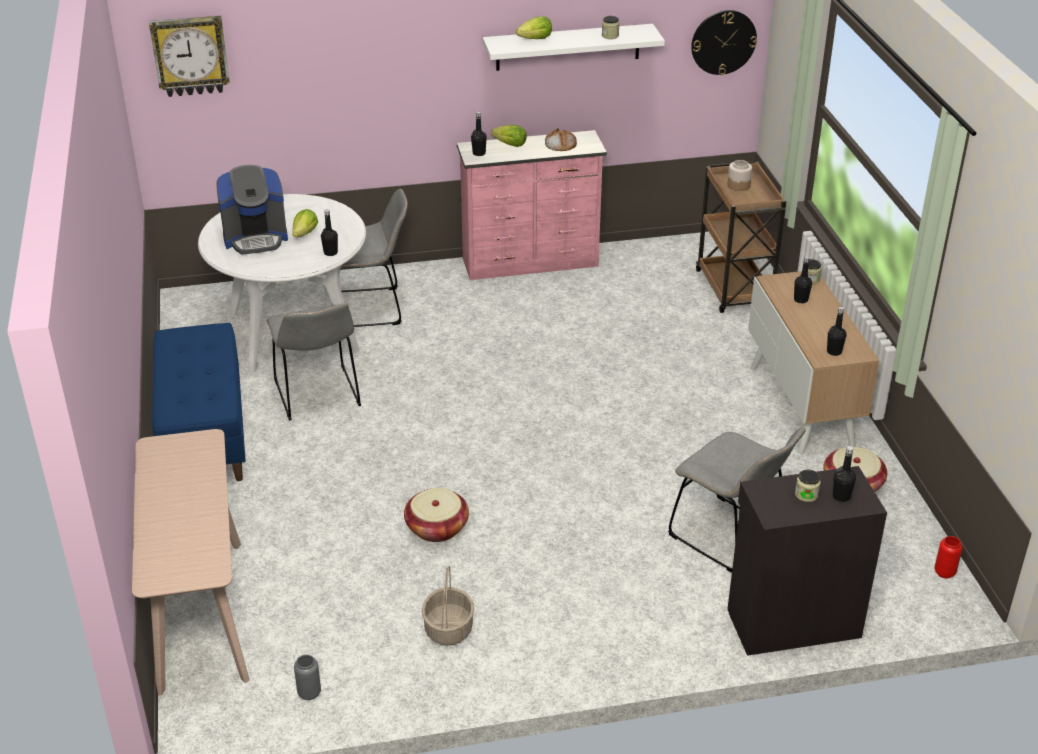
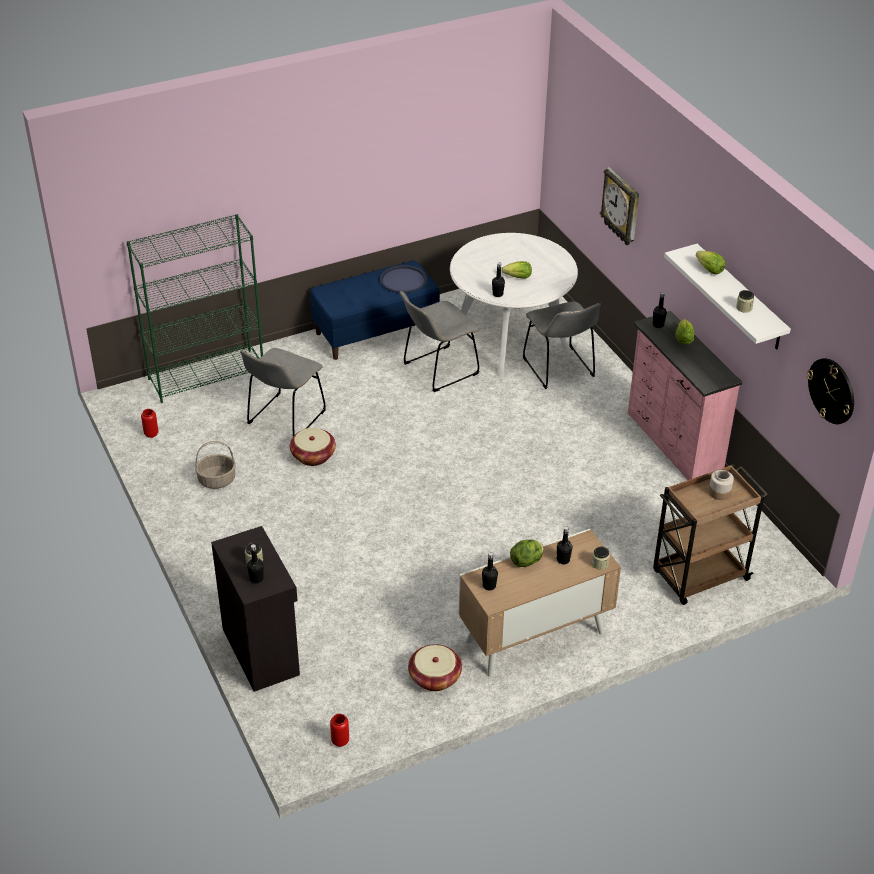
camera: 75 degrees right, 5 degrees up
beige console table [132,429,250,696] -> green bookcase [127,214,263,403]
wall clock [149,16,230,97] -> wall clock moved to [600,167,639,245]
coffee machine [216,165,288,255] -> none
grey vase [294,655,321,700] -> red vase [141,409,158,438]
bread [545,128,577,151] -> none
grey chair [668,427,806,573] -> grey chair moved to [240,348,326,436]
none -> blue tray [380,265,427,293]
none -> lettuce [510,539,544,567]

